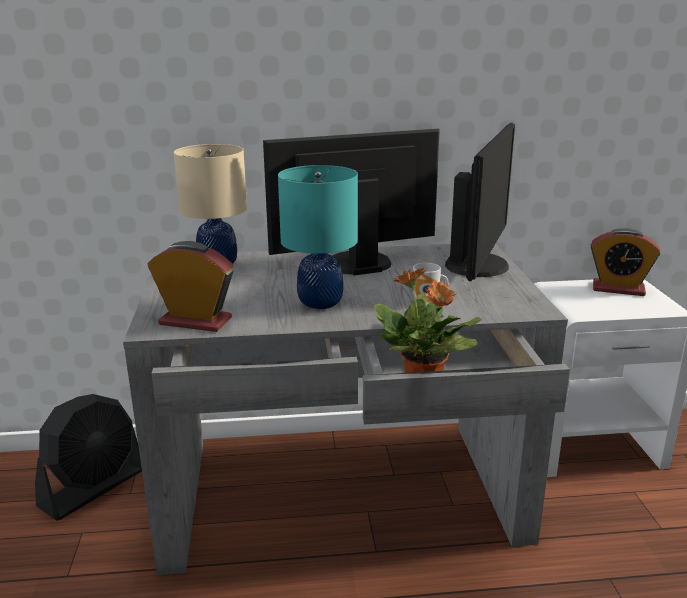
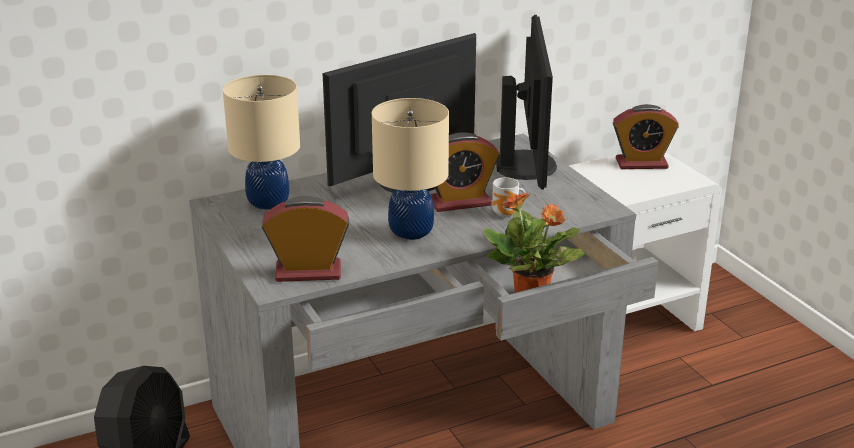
camera: 20 degrees left, 5 degrees up
turquoise table lamp [278,165,358,309] -> beige table lamp [372,98,449,240]
none -> alarm clock [430,132,499,212]

